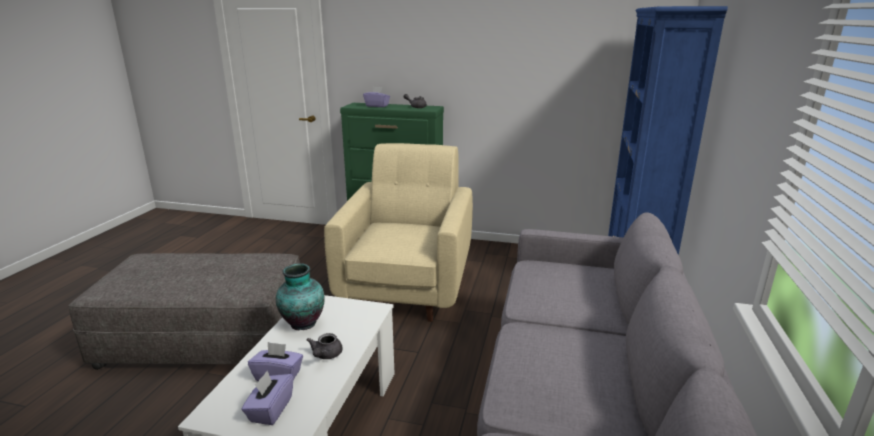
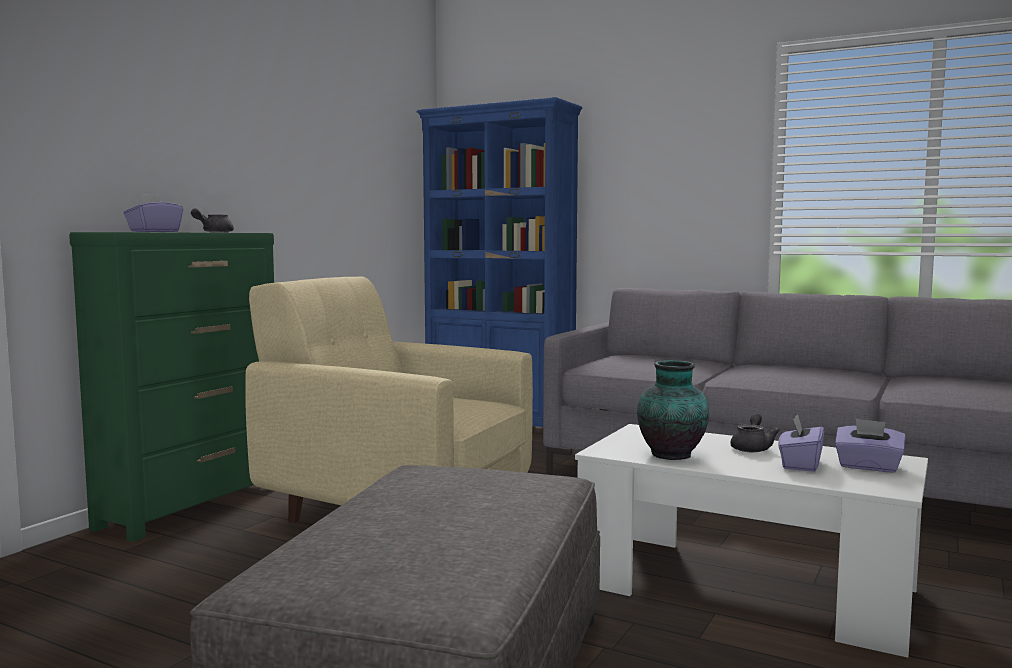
camera: 75 degrees left, 15 degrees down
grey teapot [306,333,343,359] -> grey teapot turned 90 degrees counterclockwise [730,413,780,453]

